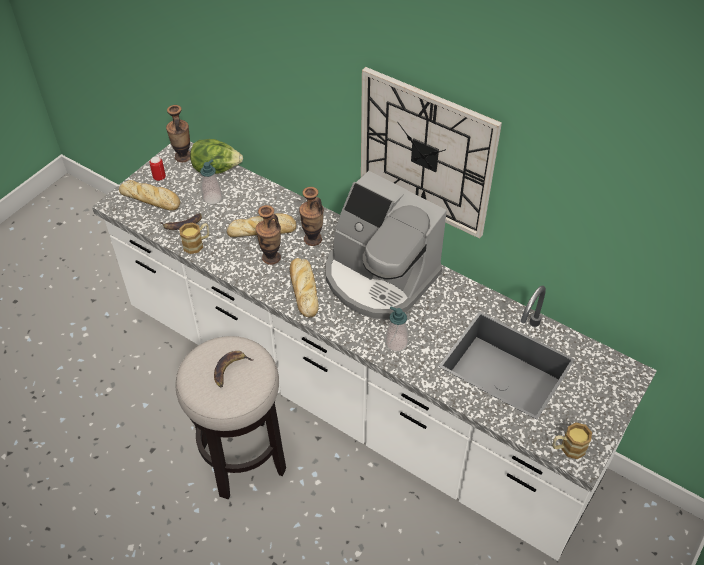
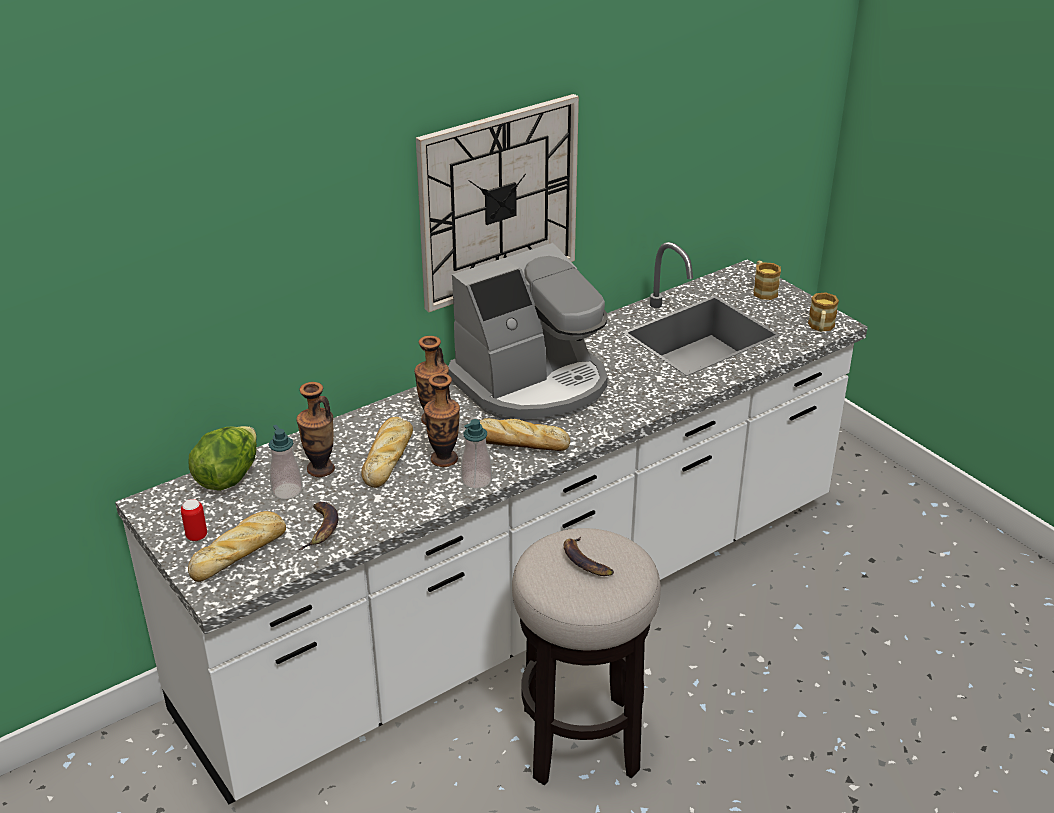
camera: 70 degrees left, 15 degrees down
vase [166,105,190,162] -> vase moved to [297,382,335,477]
mug [179,222,209,254] -> mug moved to [754,261,781,300]
soap dispenser [385,306,408,352] -> soap dispenser moved to [461,419,492,489]

